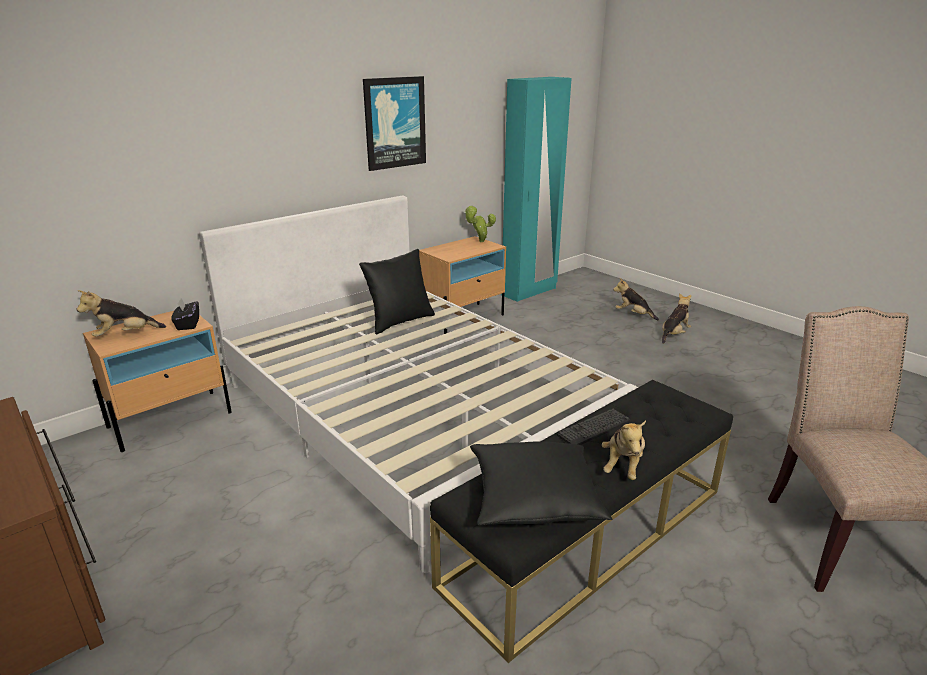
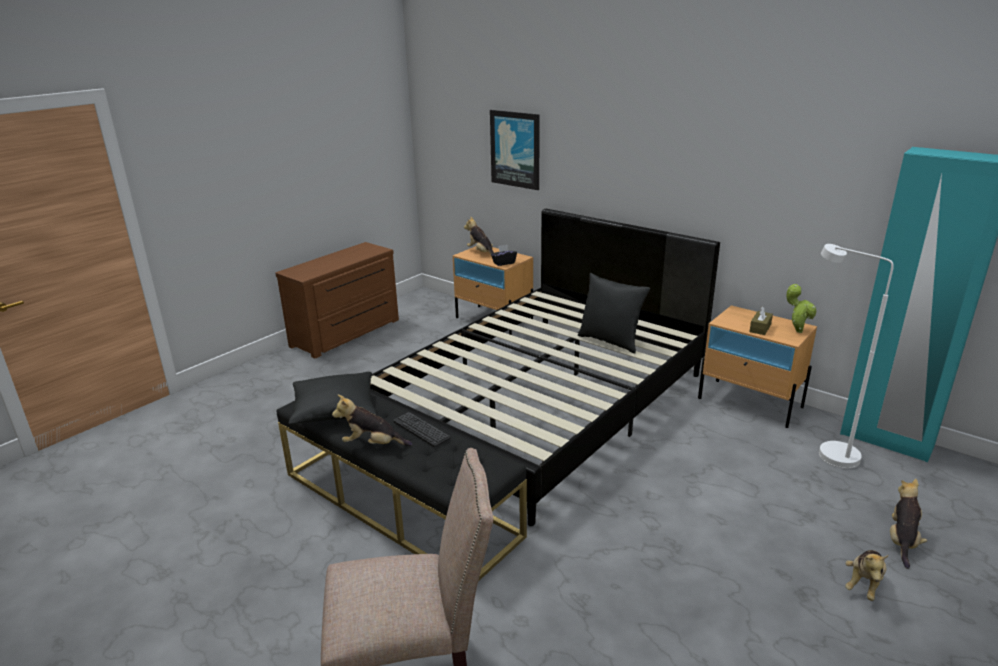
camera: 80 degrees right, 0 degrees up
white bed [199,195,638,573] -> black bed [370,209,720,526]
picture [363,76,426,171] -> picture moved to [490,110,540,190]
plush toy [662,293,691,344] -> plush toy turned 90 degrees clockwise [845,550,889,601]
none -> brown tissue box [749,306,773,335]
none -> white floor lamp [819,244,894,469]

